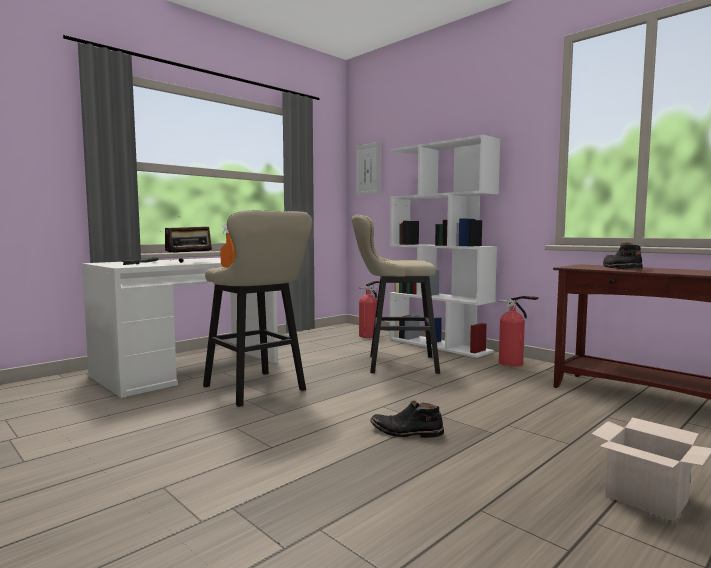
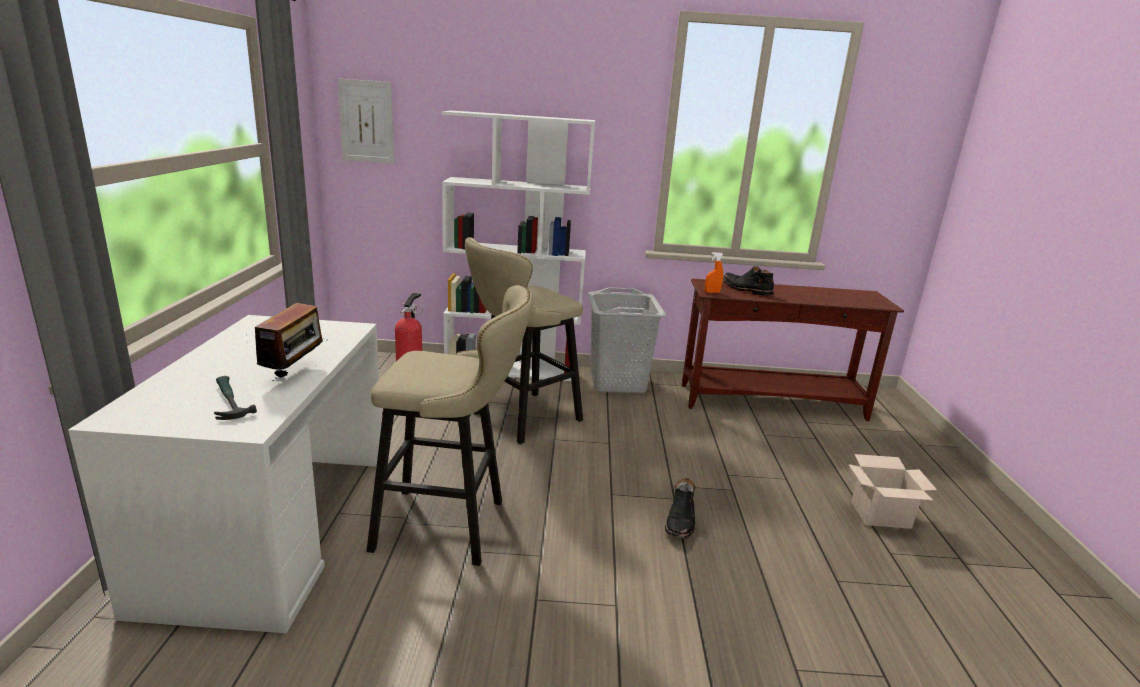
camera: 45 degrees left, 15 degrees up
orange spray bottle [220,225,235,267] -> orange spray bottle moved to [705,252,723,293]
black boot [370,400,444,438] -> black boot turned 45 degrees counterclockwise [665,478,695,538]
fire extinguisher [499,296,539,367] -> grey laundry basket [588,287,666,393]

